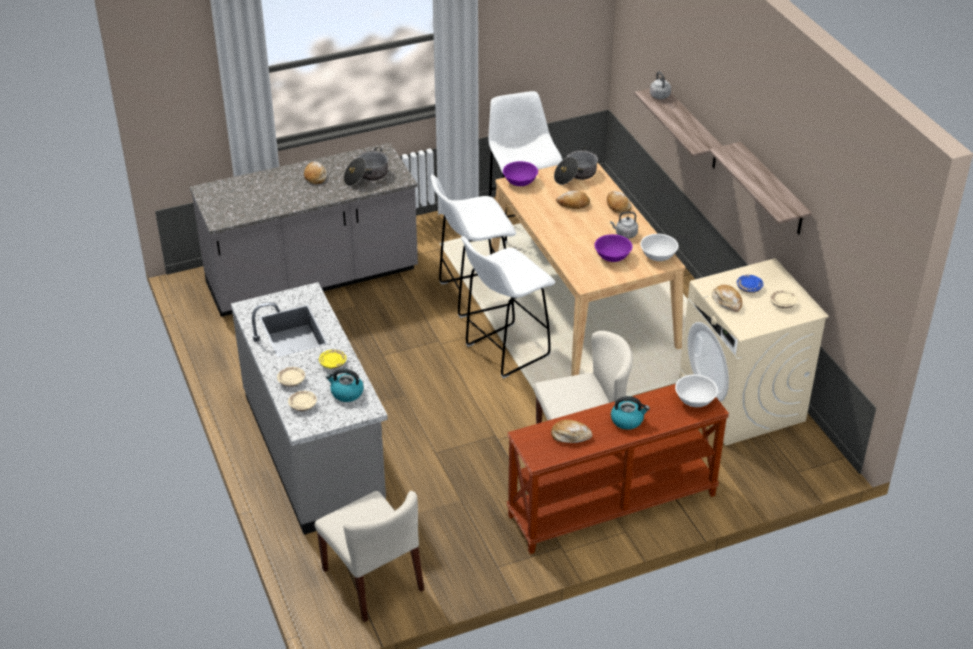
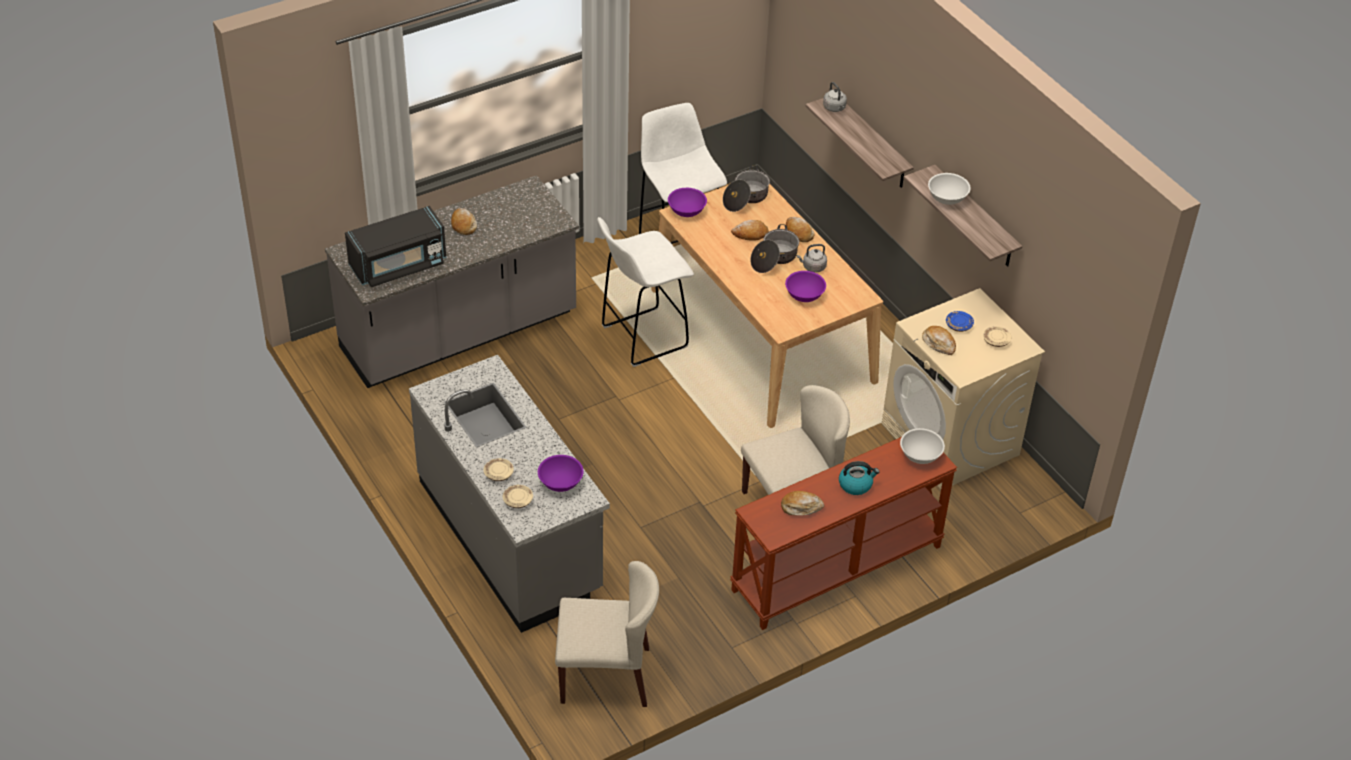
camera: 10 degrees left, 5 degrees up
beige chair [315,491,424,622] -> beige chair turned 45 degrees counterclockwise [555,561,659,707]
yellow plate [319,350,347,369] -> none
kettle [326,368,364,402] -> purple bowl [538,455,584,492]
cooking pot [344,147,388,186] -> cooking pot moved to [750,224,799,273]
white stool [461,236,555,379] -> none
white bowl [640,234,678,261] -> white bowl moved to [928,173,971,205]
none -> black microwave [345,206,446,287]

